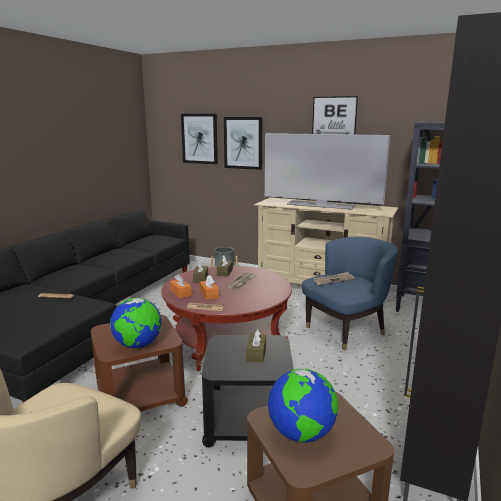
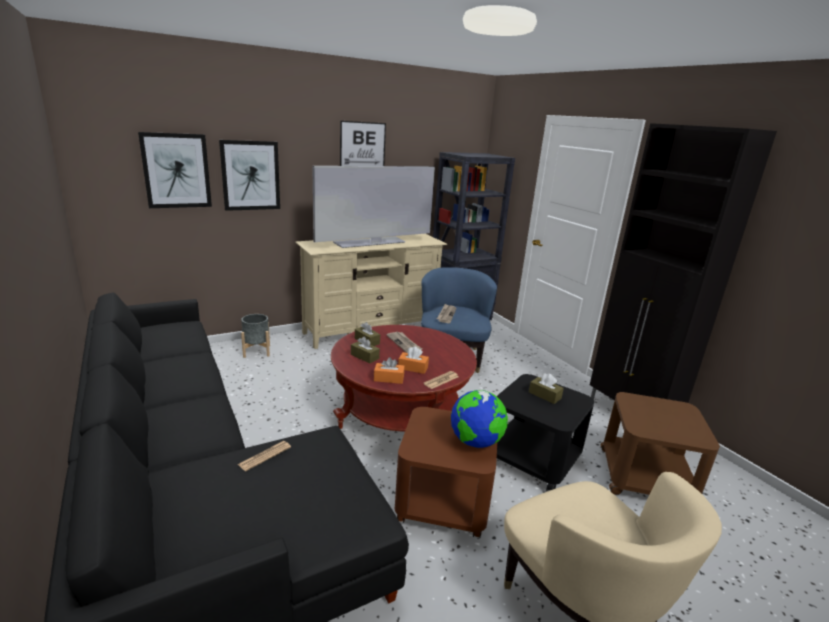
camera: 55 degrees left, 5 degrees up
globe [268,369,338,443] -> none

